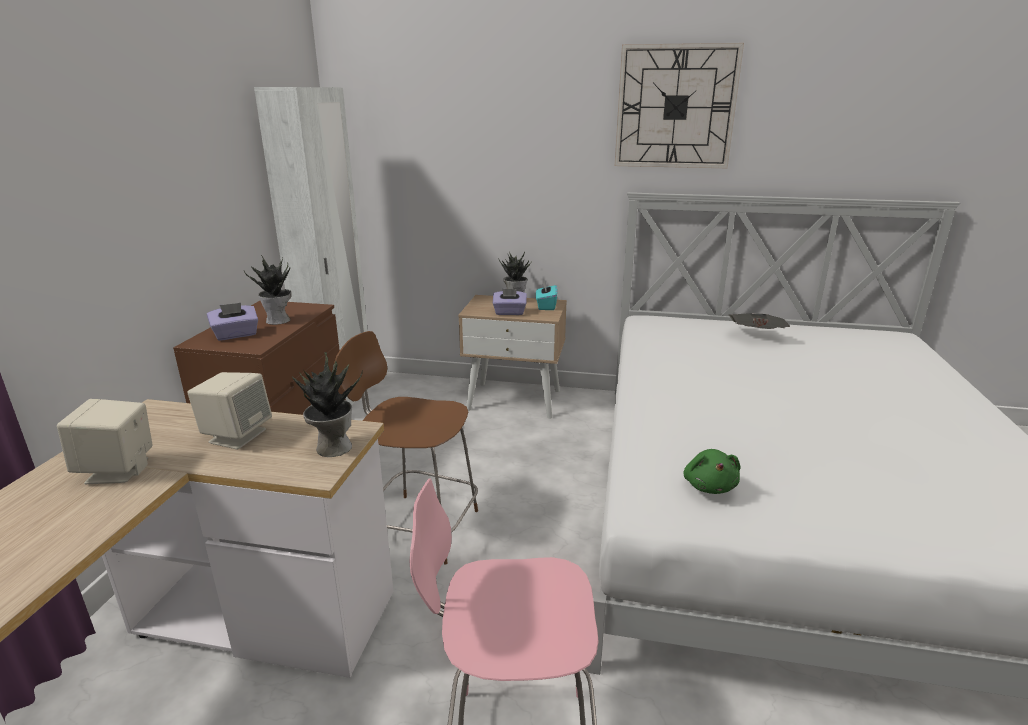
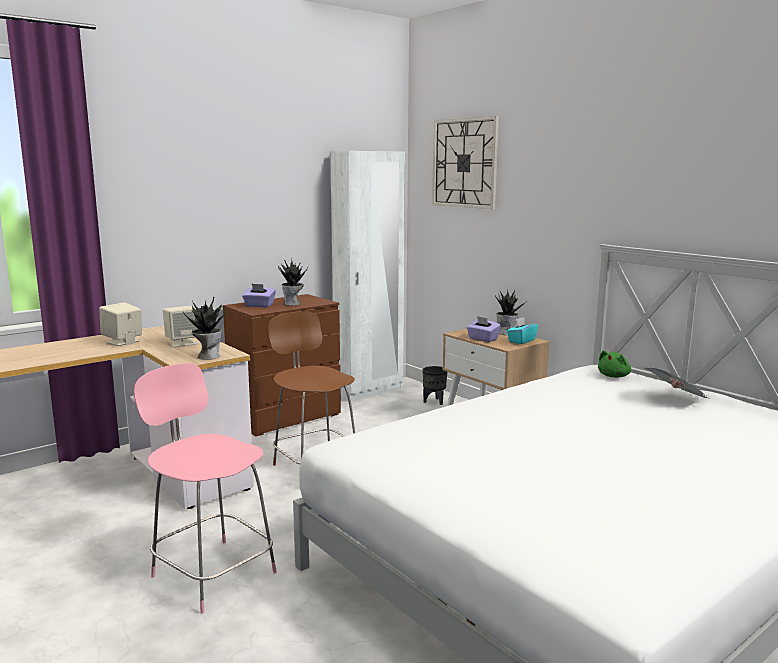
camera: 40 degrees right, 10 degrees down
wall clock [615,43,744,168] -> wall clock moved to [432,116,499,209]
green plush toy [684,449,741,494] -> green plush toy moved to [598,350,631,378]
none -> black planter [423,366,447,405]

